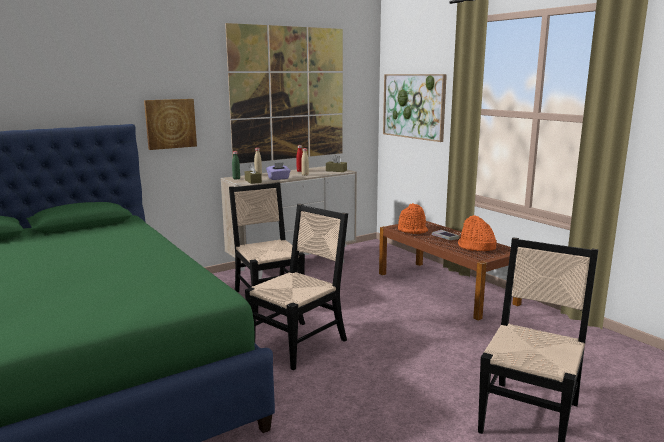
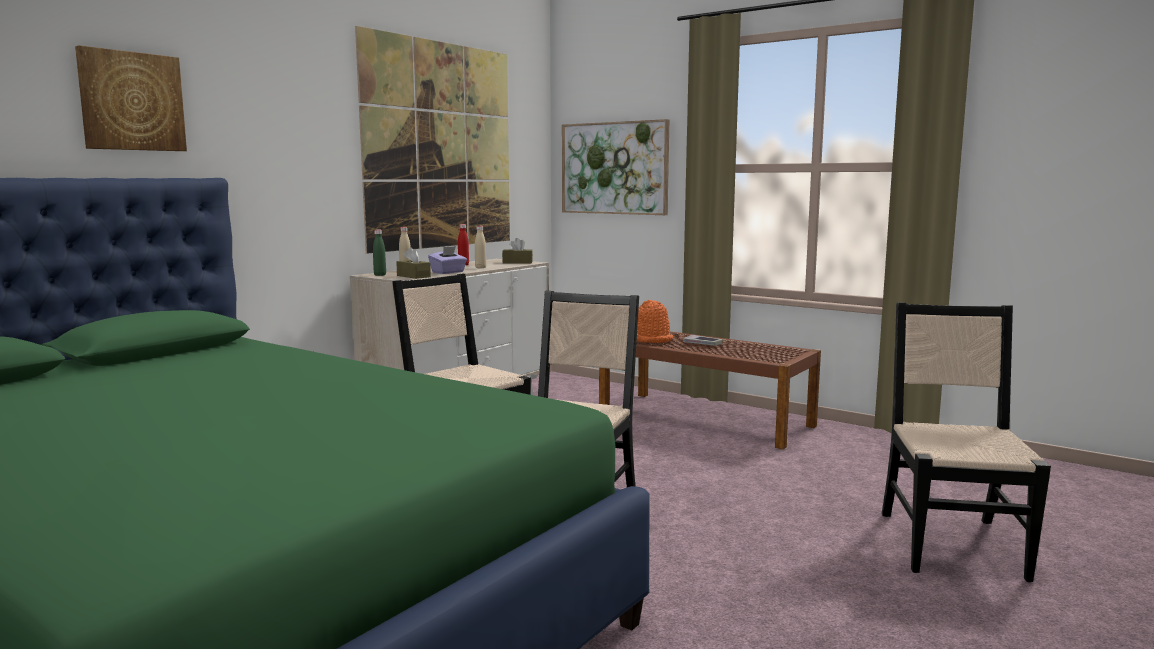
camera: 20 degrees left, 5 degrees down
picture [144,99,197,150] -> picture moved to [75,45,187,151]
orange hat [458,215,497,251] -> none

